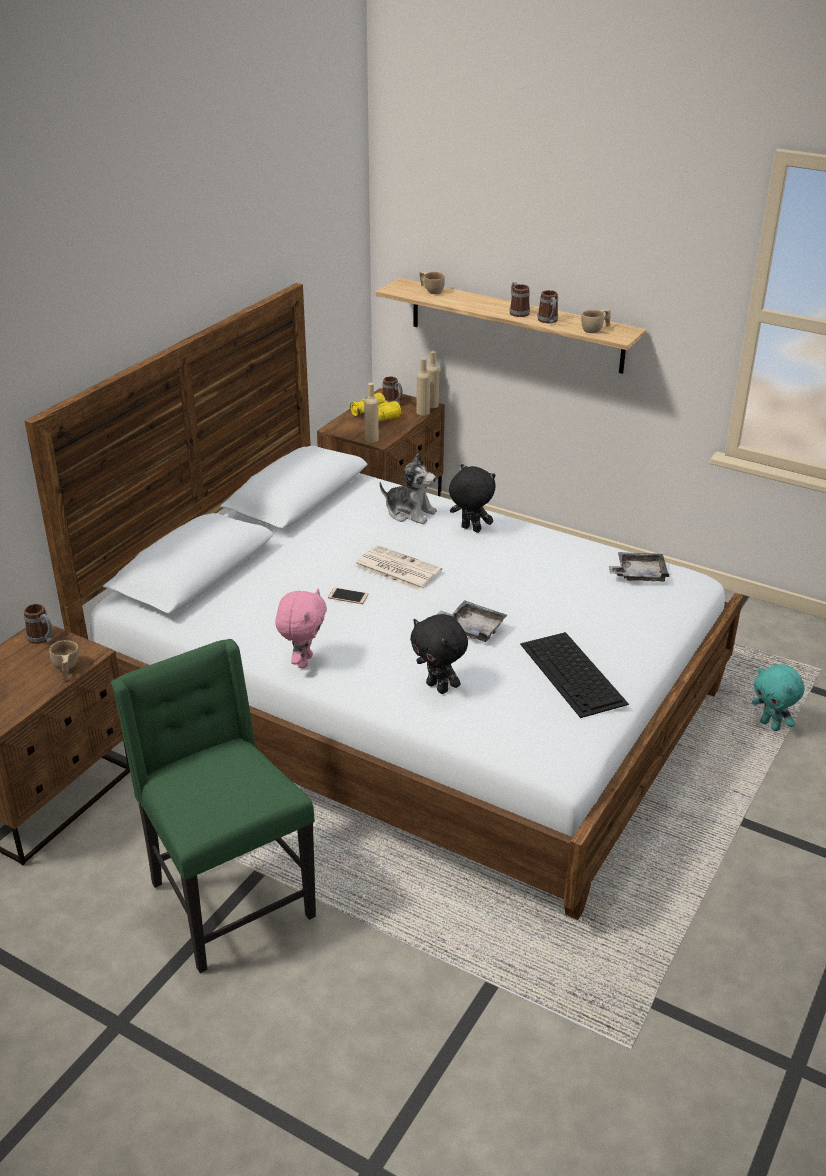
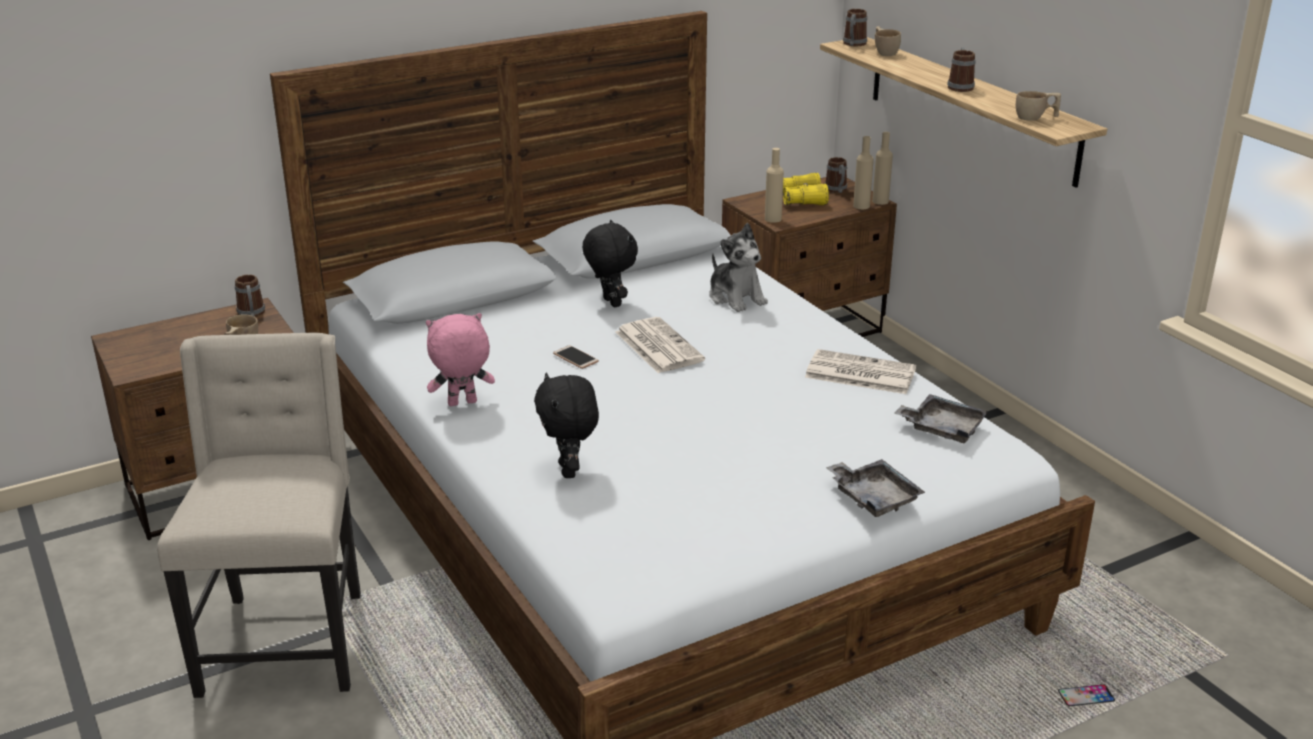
camera: 30 degrees right, 5 degrees down
green chair [111,639,316,973] -> beige chair [157,333,361,698]
pink plush toy [275,589,327,668] -> pink plush toy turned 150 degrees counterclockwise [426,313,495,406]
grey tray [437,600,507,642] -> grey tray moved to [826,459,925,517]
black plush toy [449,464,495,533] -> black plush toy moved to [582,220,638,307]
keyboard [520,632,629,718] -> none
mug [537,290,558,324] -> mug moved to [843,9,867,46]
turquoise plush toy [752,664,805,731] -> phone [1058,684,1115,706]
none -> newspaper [805,349,916,394]

